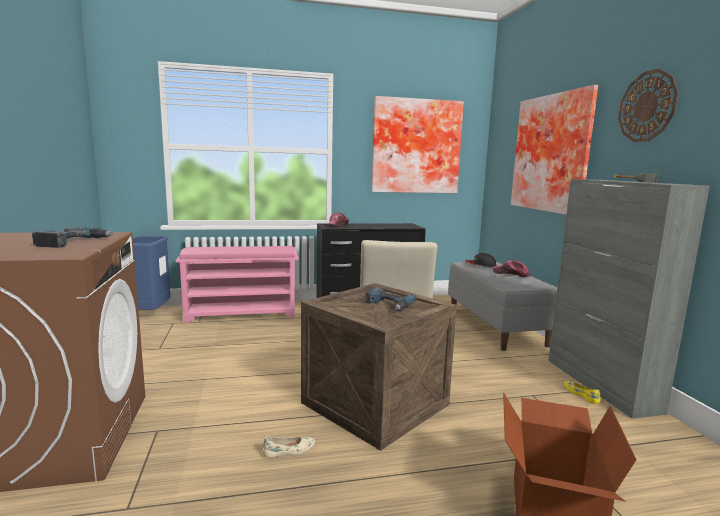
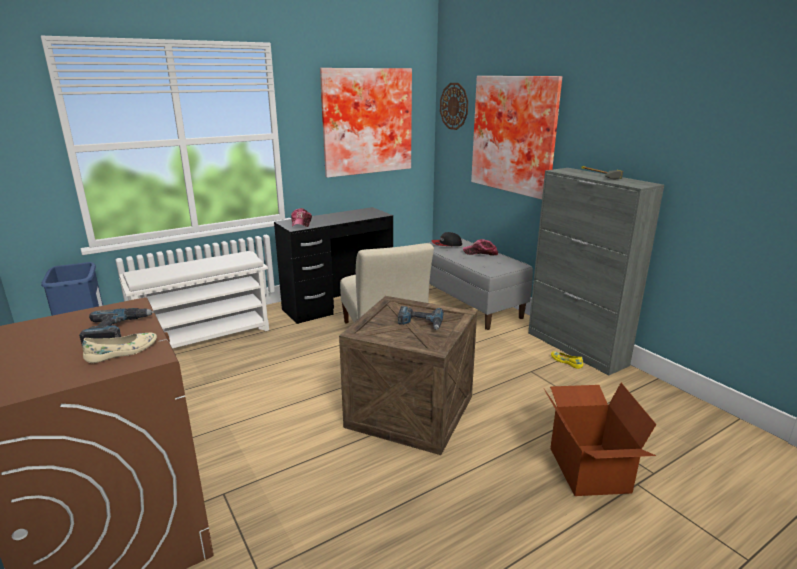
camera: 20 degrees left, 10 degrees up
pink shoe rack [176,246,299,323] -> white shoe rack [119,251,269,349]
beige shoe [262,436,315,458] -> beige shoe moved to [82,333,157,363]
wall clock [618,69,678,142] -> wall clock moved to [440,83,468,130]

